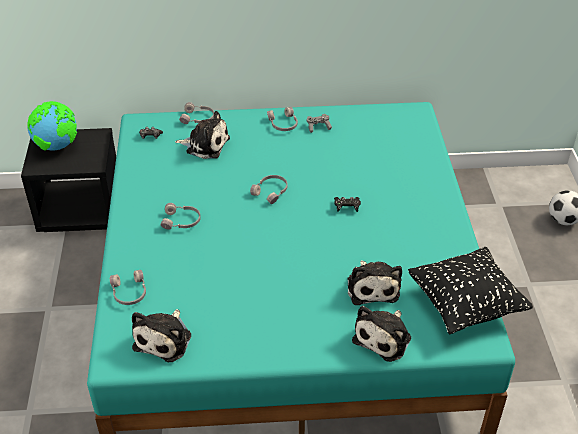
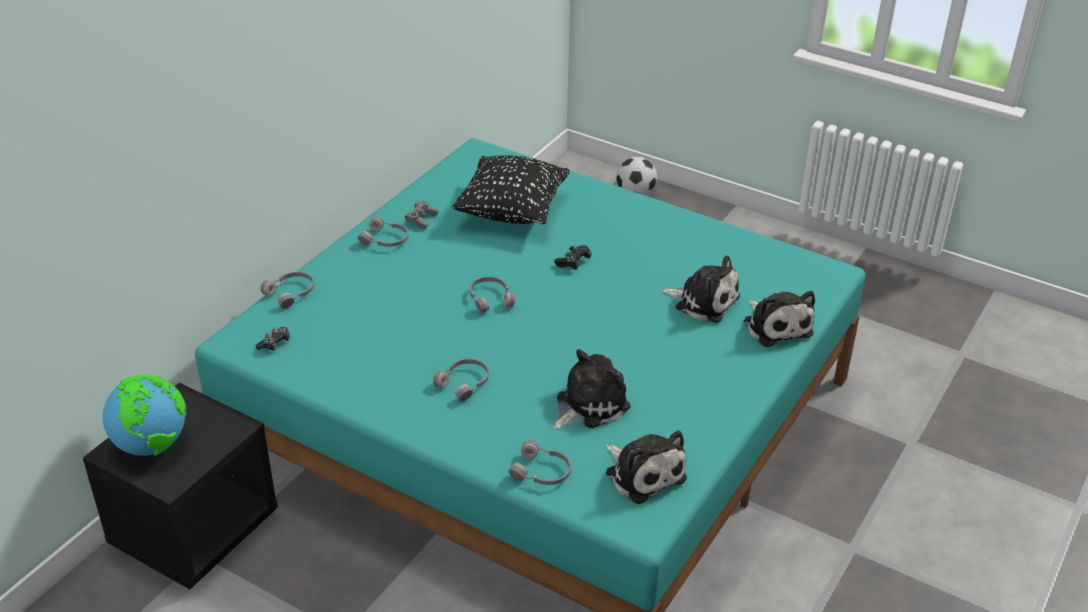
camera: 55 degrees left, 5 degrees down
plush toy [175,111,230,159] -> plush toy moved to [553,349,631,430]
black pillow [408,247,533,334] -> black pillow moved to [452,155,569,224]

